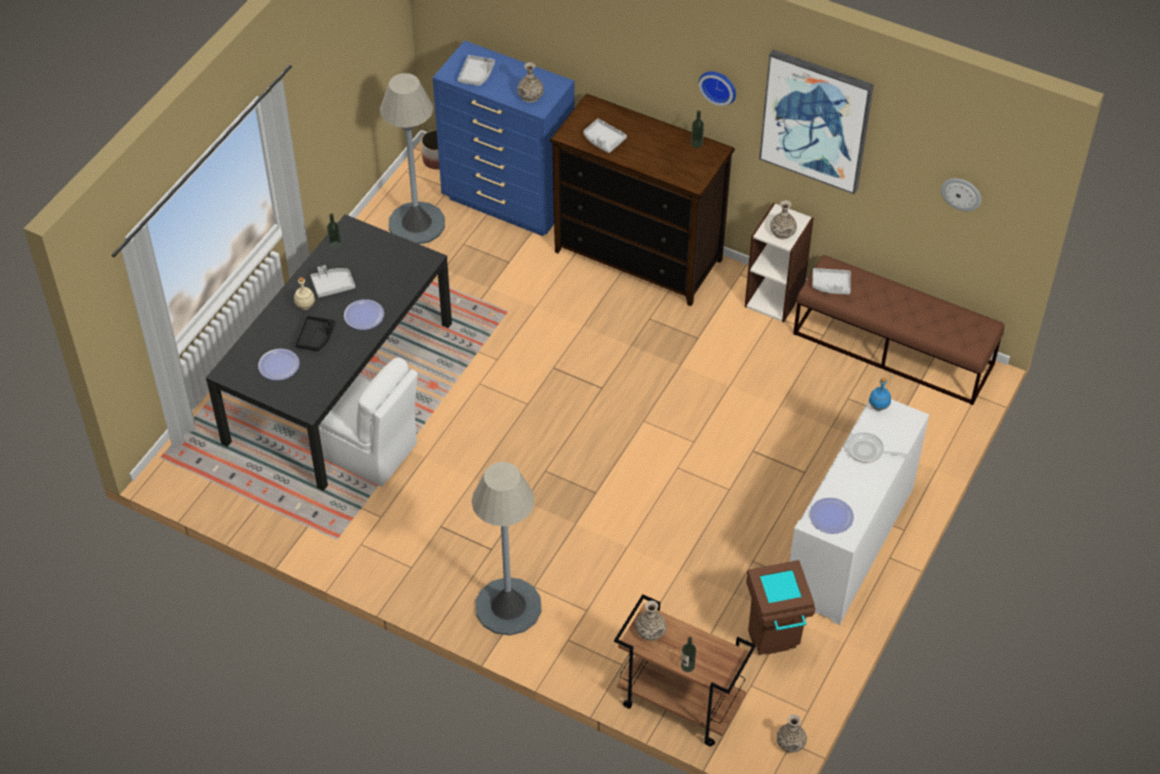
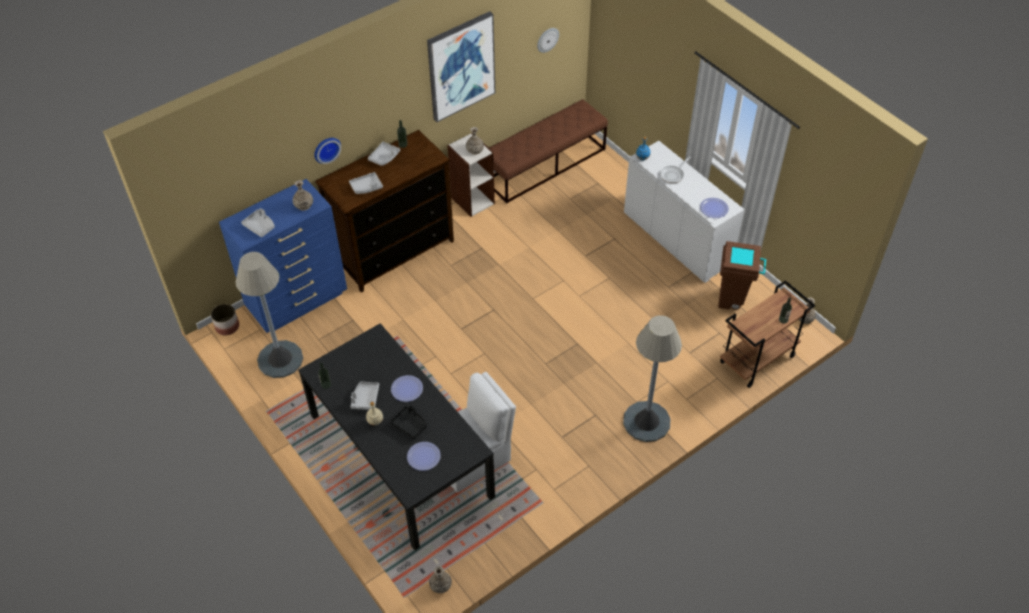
camera: 65 degrees left, 0 degrees up
vase [635,601,666,641] -> vase moved to [429,566,452,593]
wall clock [699,71,736,106] -> wall clock moved to [314,138,341,164]
grey tray [812,268,851,294] -> grey tray moved to [368,142,400,166]

